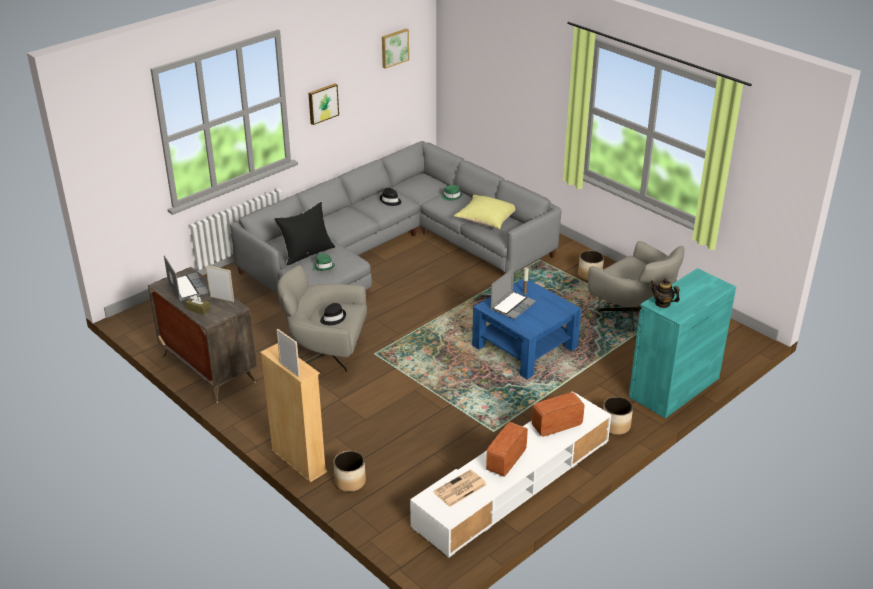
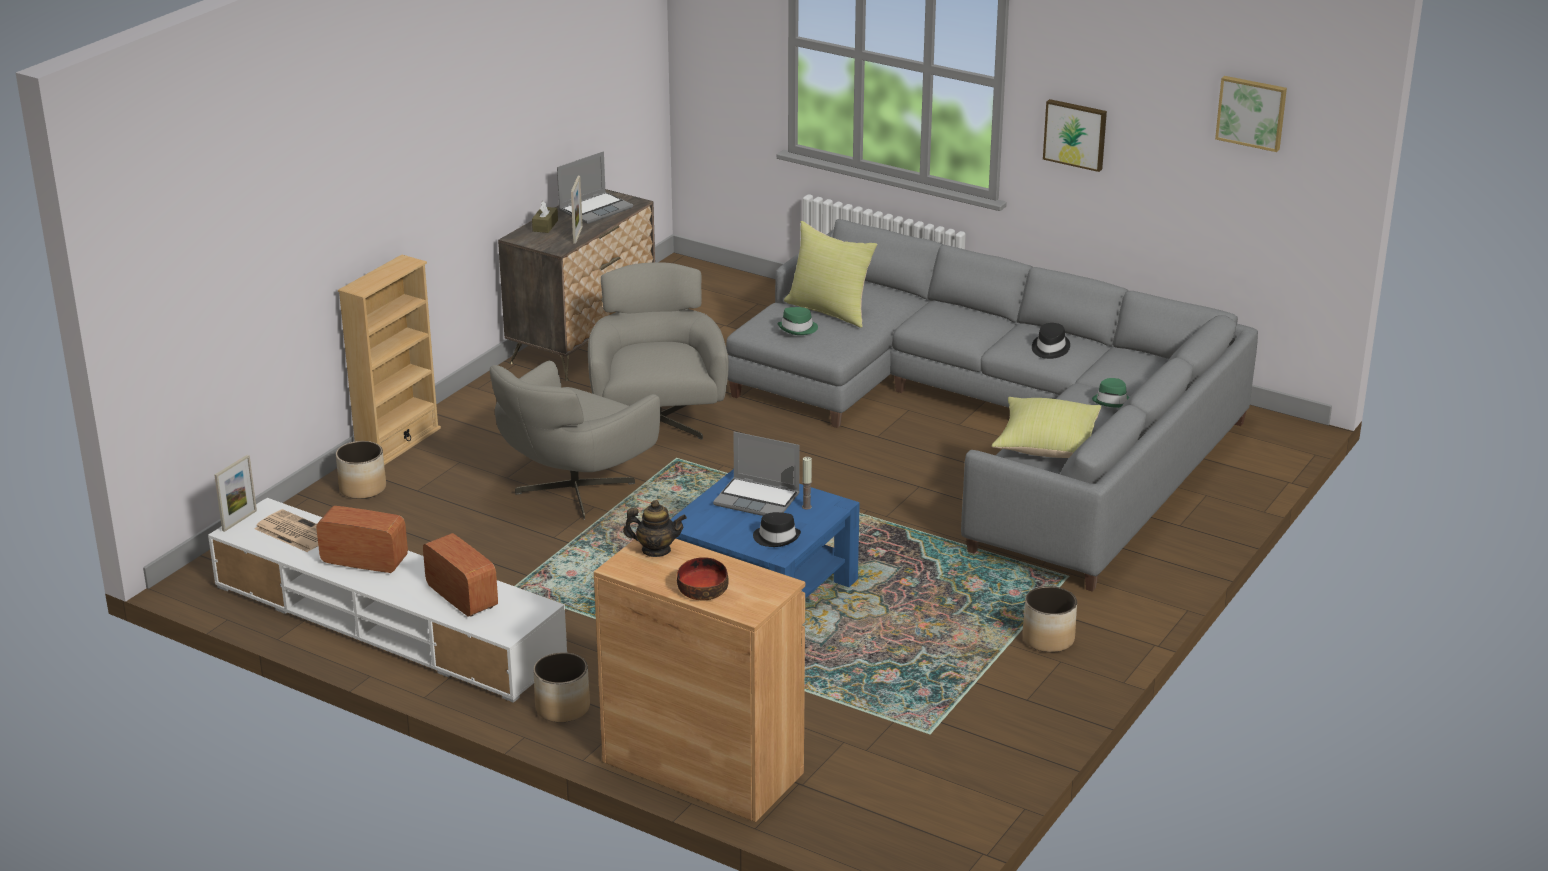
camera: 75 degrees right, 5 degrees down
black pillow [274,202,335,265] -> yellow pillow [784,221,877,328]
picture frame [276,329,300,377] -> picture frame moved to [214,455,257,532]
black hat [320,303,346,325] -> black hat moved to [753,512,801,547]
grey armchair [588,241,684,331] -> grey armchair moved to [490,361,660,519]
turquoise cabinet [629,268,736,419] -> brown cabinet [594,538,805,822]
teapot [650,278,680,308] -> teapot turned 75 degrees clockwise [623,500,687,557]
none -> bowl [677,557,729,600]

